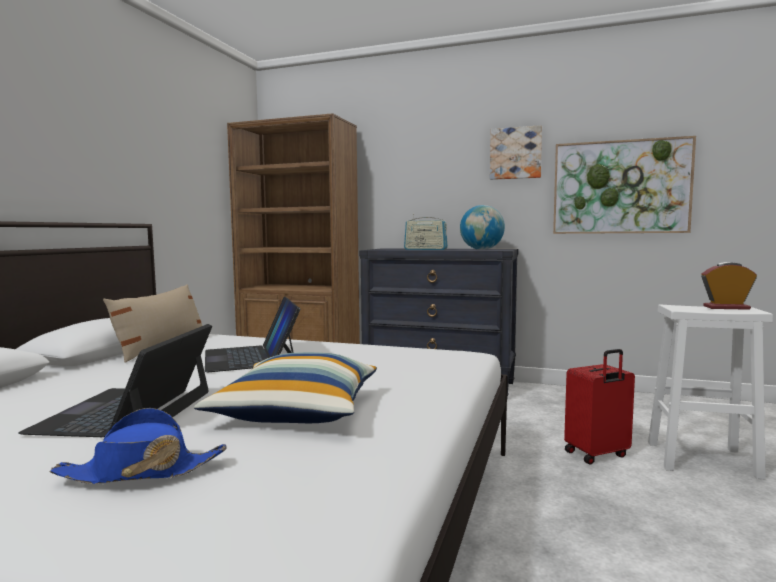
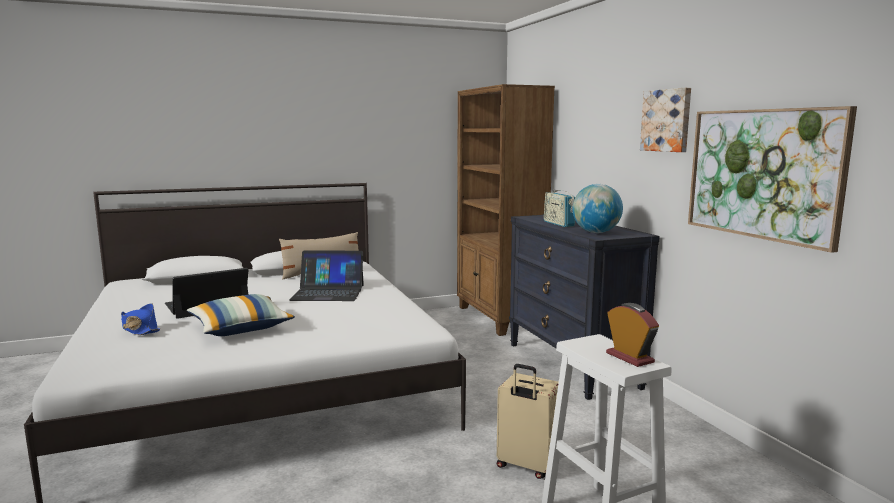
camera: 50 degrees right, 5 degrees up
laptop [205,297,300,372] -> laptop turned 120 degrees counterclockwise [289,251,364,301]
red suitcase [564,349,635,464] -> beige suitcase [497,364,559,479]

